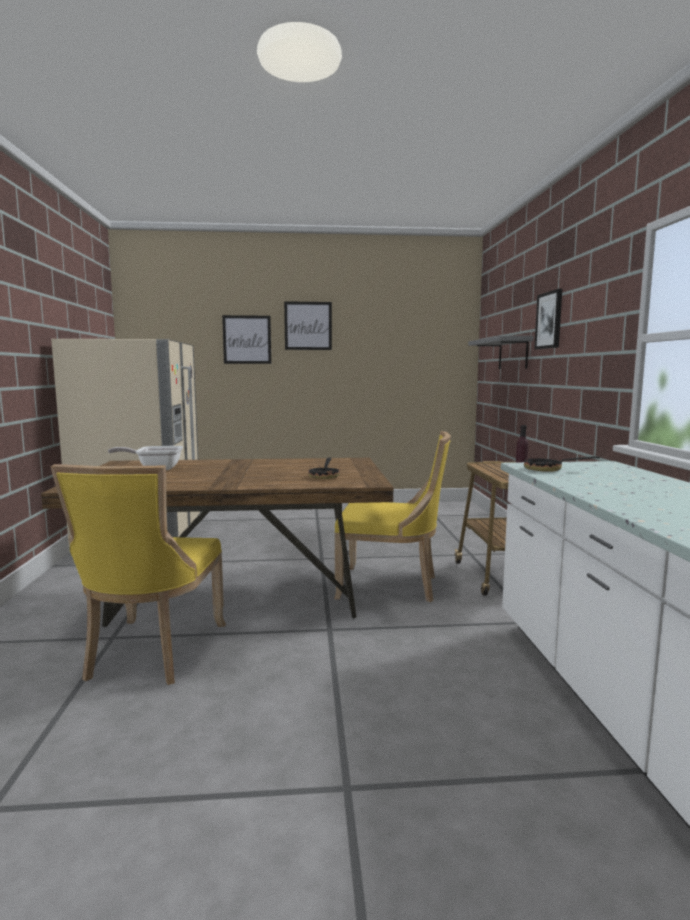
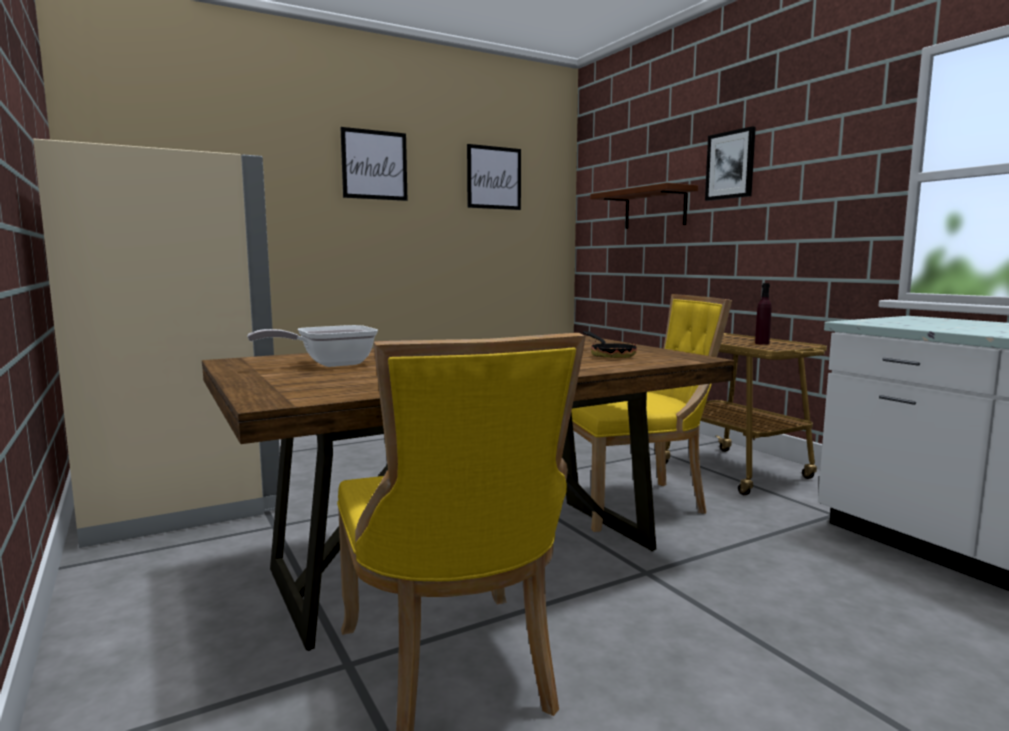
camera: 25 degrees left, 0 degrees up
picture [222,315,271,364] -> picture moved to [467,144,521,210]
grey shelf [468,336,534,369] -> brown shelf [590,183,698,229]
frying pan [524,455,600,472] -> none

